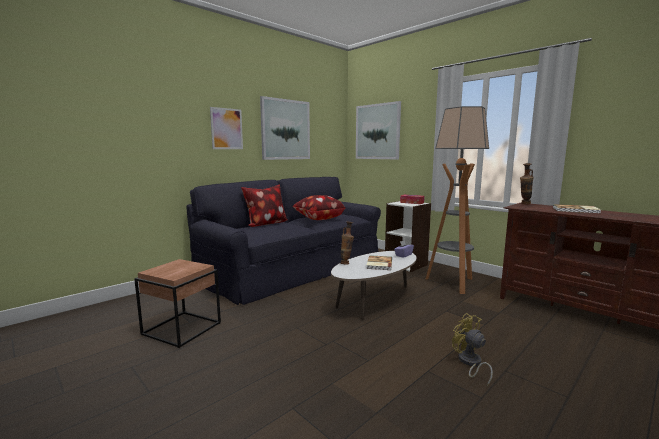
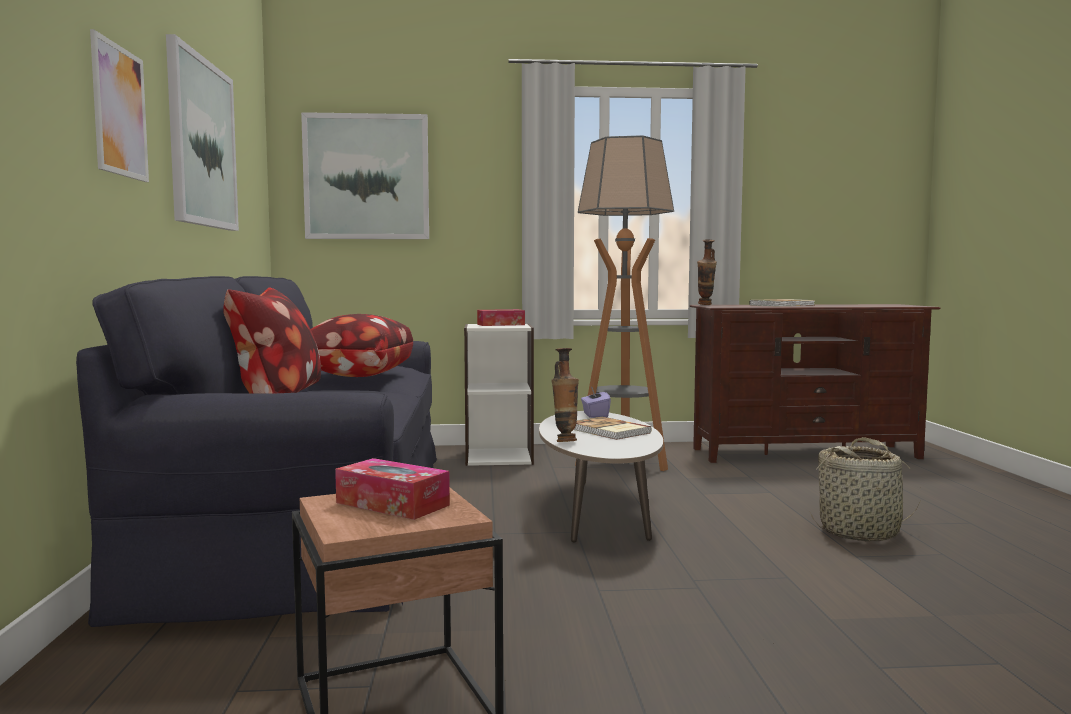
camera: 50 degrees left, 5 degrees down
yellow fan [452,313,493,386] -> basket [810,437,921,541]
none -> tissue box [335,458,450,520]

